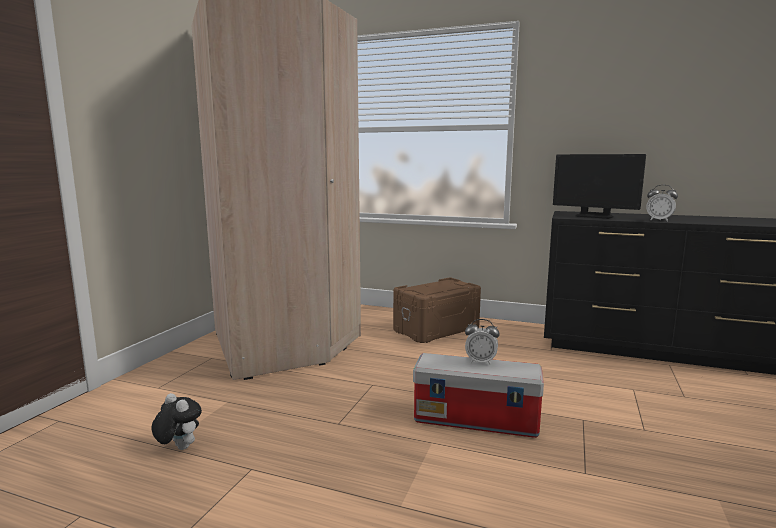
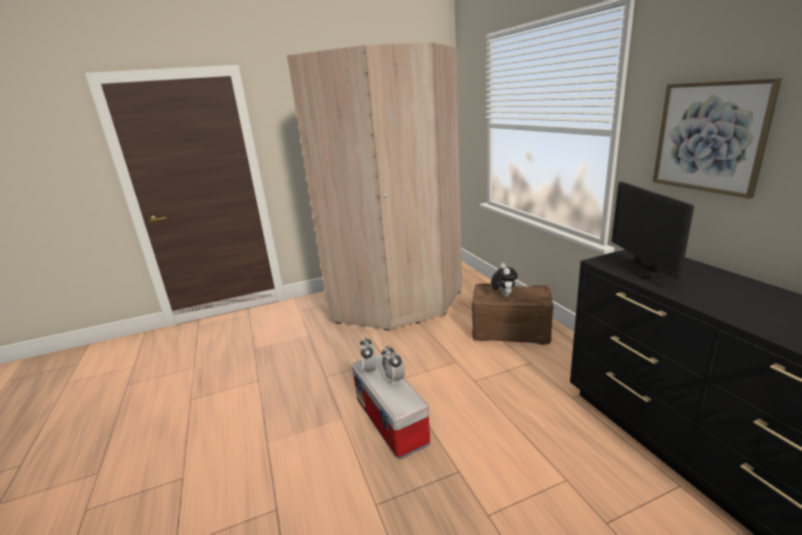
camera: 50 degrees right, 10 degrees up
plush toy [152,393,202,450] -> plush toy moved to [491,263,518,297]
alarm clock [646,185,678,222] -> alarm clock moved to [360,337,375,375]
none -> picture [653,78,782,199]

